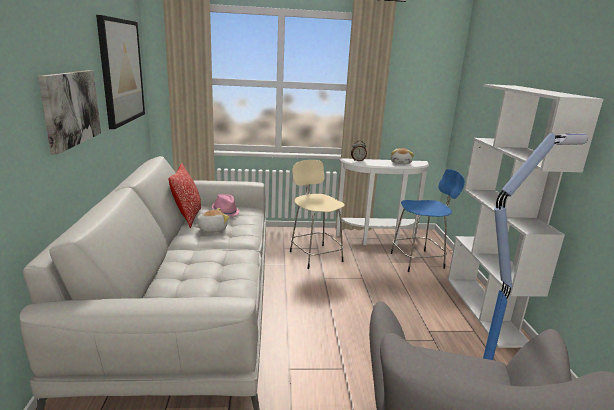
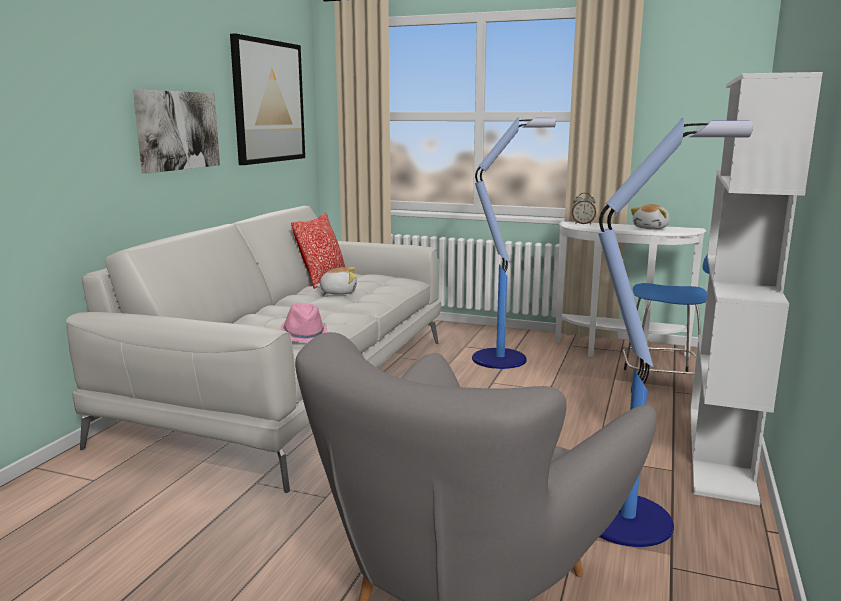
camera: 25 degrees right, 5 degrees down
pink hat [212,194,239,217] -> pink hat moved to [281,303,328,343]
beige stool [290,160,345,269] -> floor lamp [472,117,556,369]

